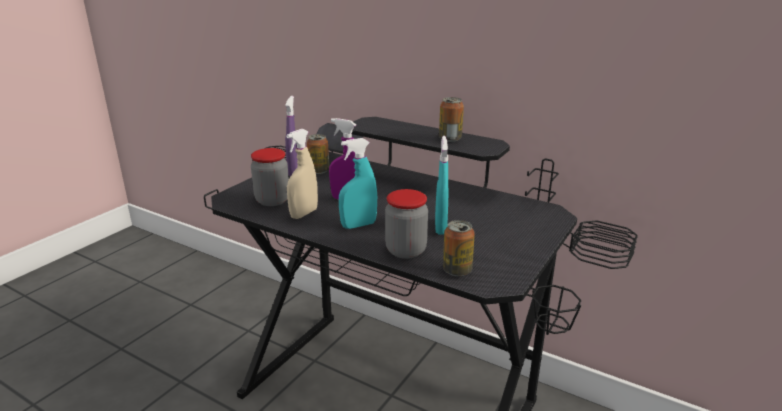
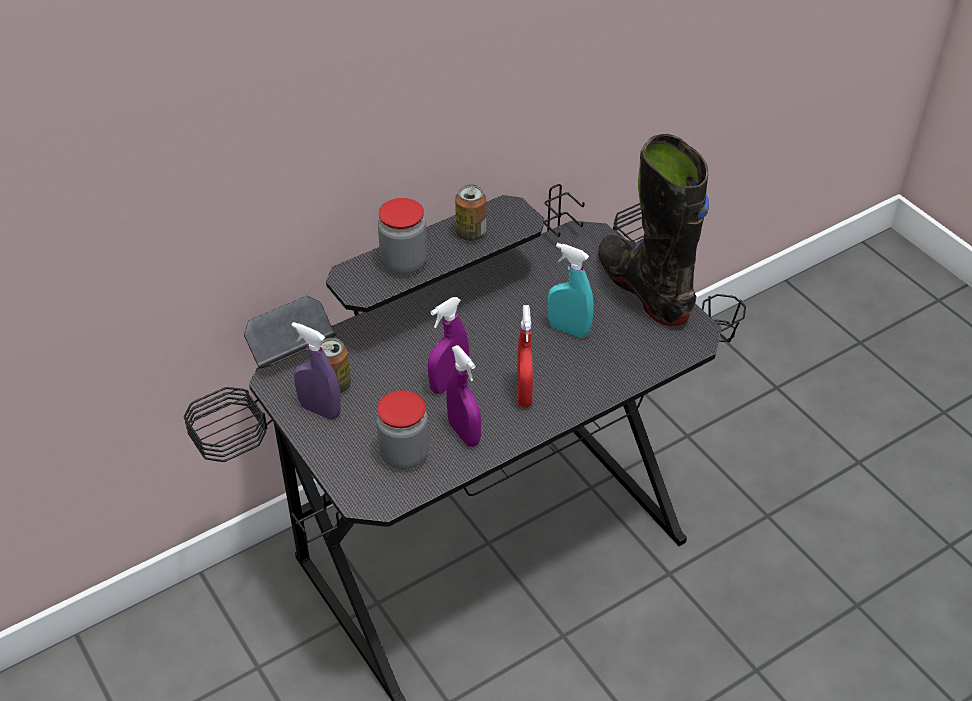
camera: 65 degrees left, 20 degrees up
beige spray bottle [286,129,318,219] -> purple spray bottle [447,345,481,447]
turquoise spray bottle [339,138,377,229] -> red spray bottle [517,305,533,408]
jar [385,189,428,259] -> jar moved to [378,198,427,275]
can [443,220,475,276] -> none
none -> black boot [598,134,709,327]

